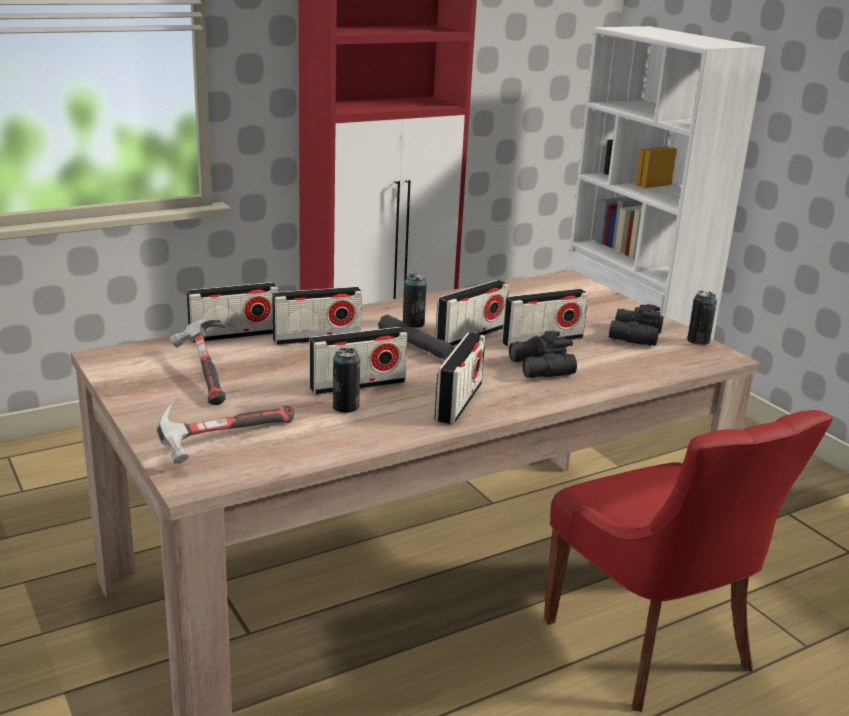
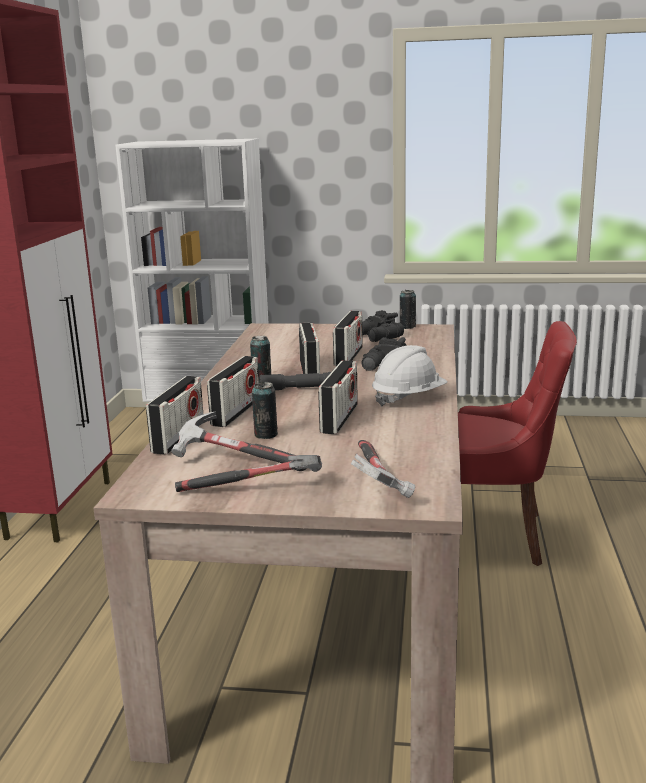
camera: 50 degrees left, 5 degrees down
can [333,348,360,413] -> can moved to [252,382,278,439]
radio [435,333,485,424] -> white hard hat [372,345,447,406]
none -> hammer [175,455,322,492]

